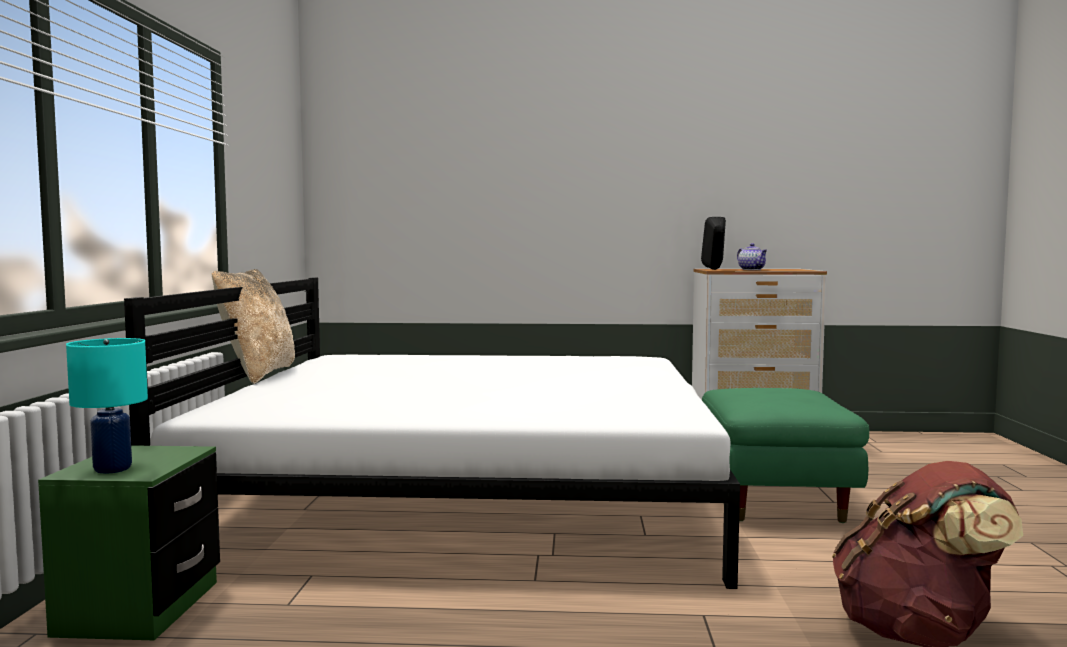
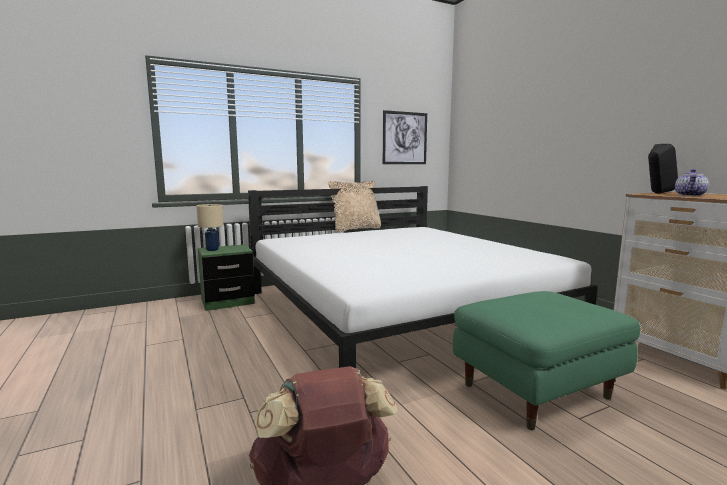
camera: 60 degrees right, 5 degrees up
turquoise table lamp [66,338,148,474] -> beige table lamp [196,204,224,251]
none -> picture [383,110,427,164]

